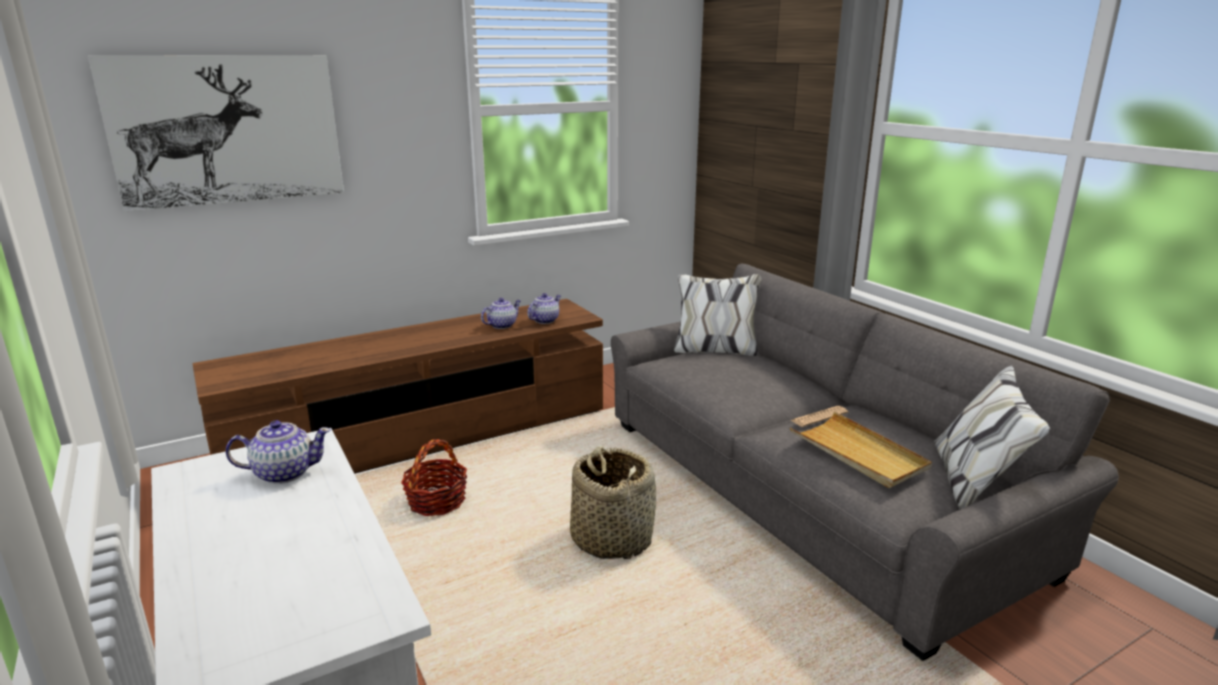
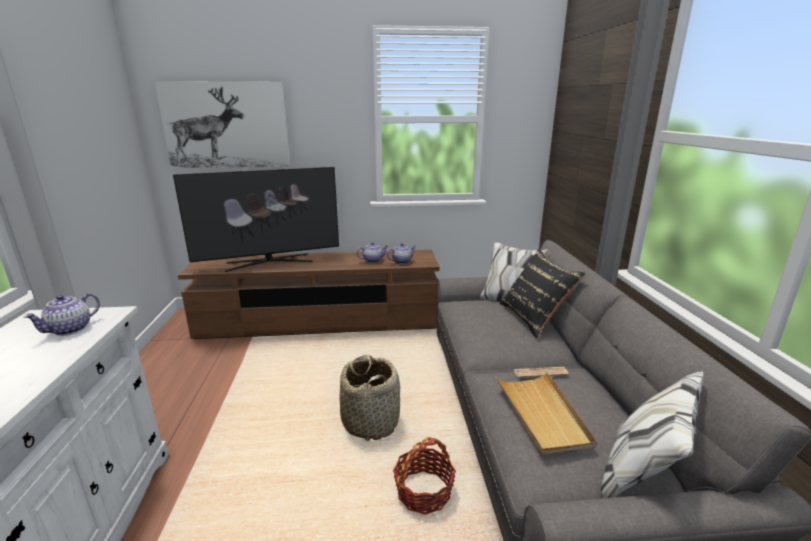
camera: 25 degrees right, 0 degrees up
teapot [226,420,331,484] -> teapot turned 105 degrees clockwise [23,293,100,336]
basket [401,439,467,516] -> basket moved to [393,437,456,515]
none -> television [173,167,339,272]
none -> black pillow [500,249,586,338]

